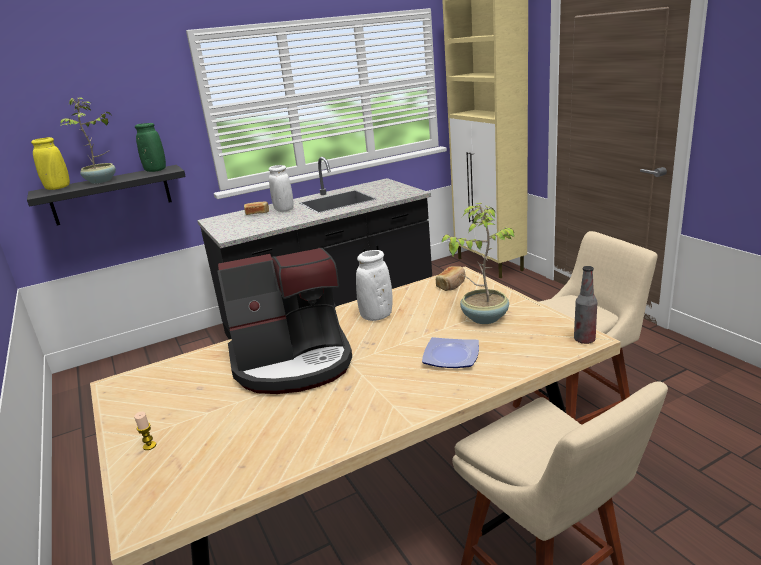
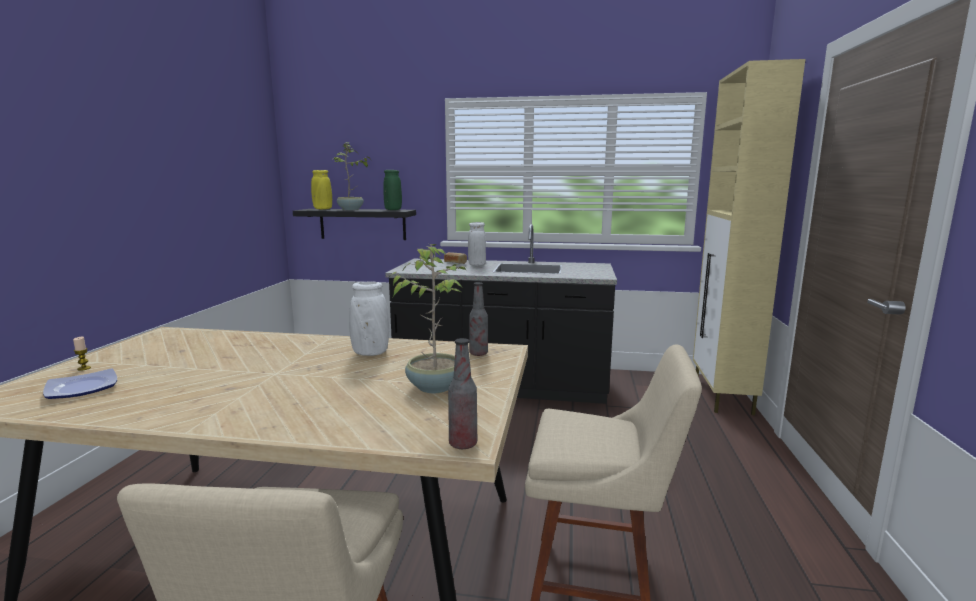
camera: 35 degrees right, 10 degrees down
coffee machine [217,248,352,394] -> none
plate [422,337,479,368] -> plate moved to [43,368,117,399]
bread [436,266,465,291] -> bottle [469,282,488,356]

